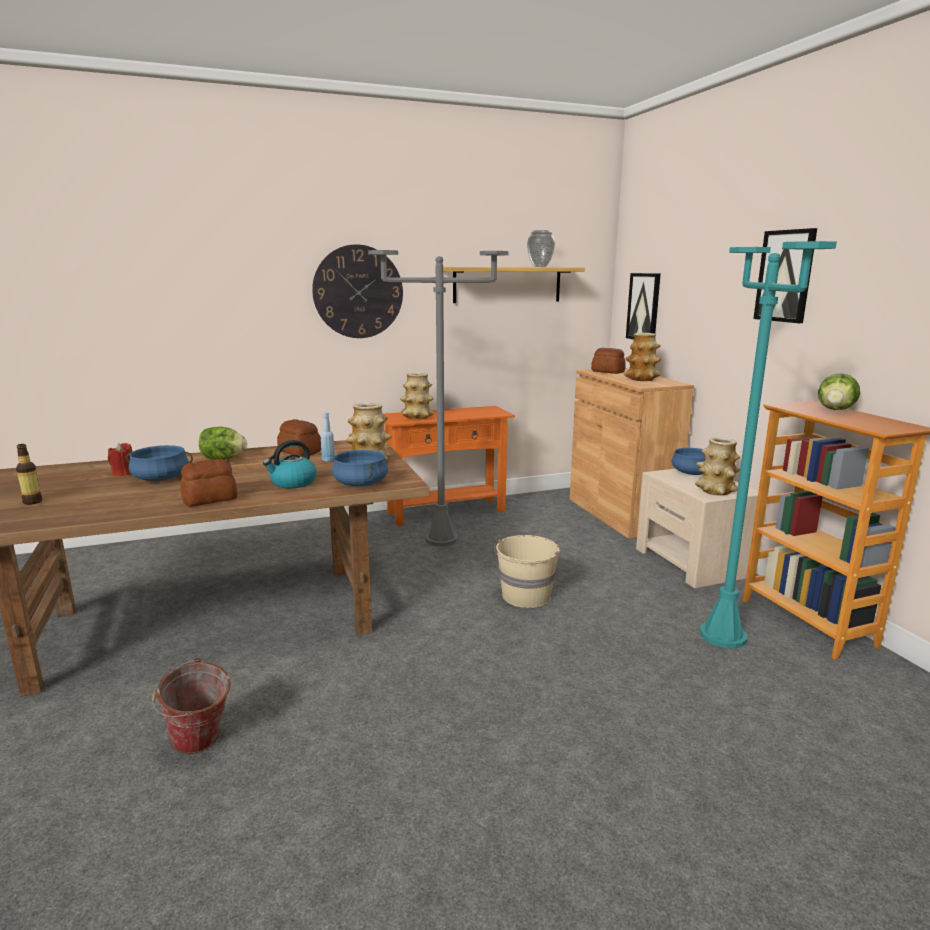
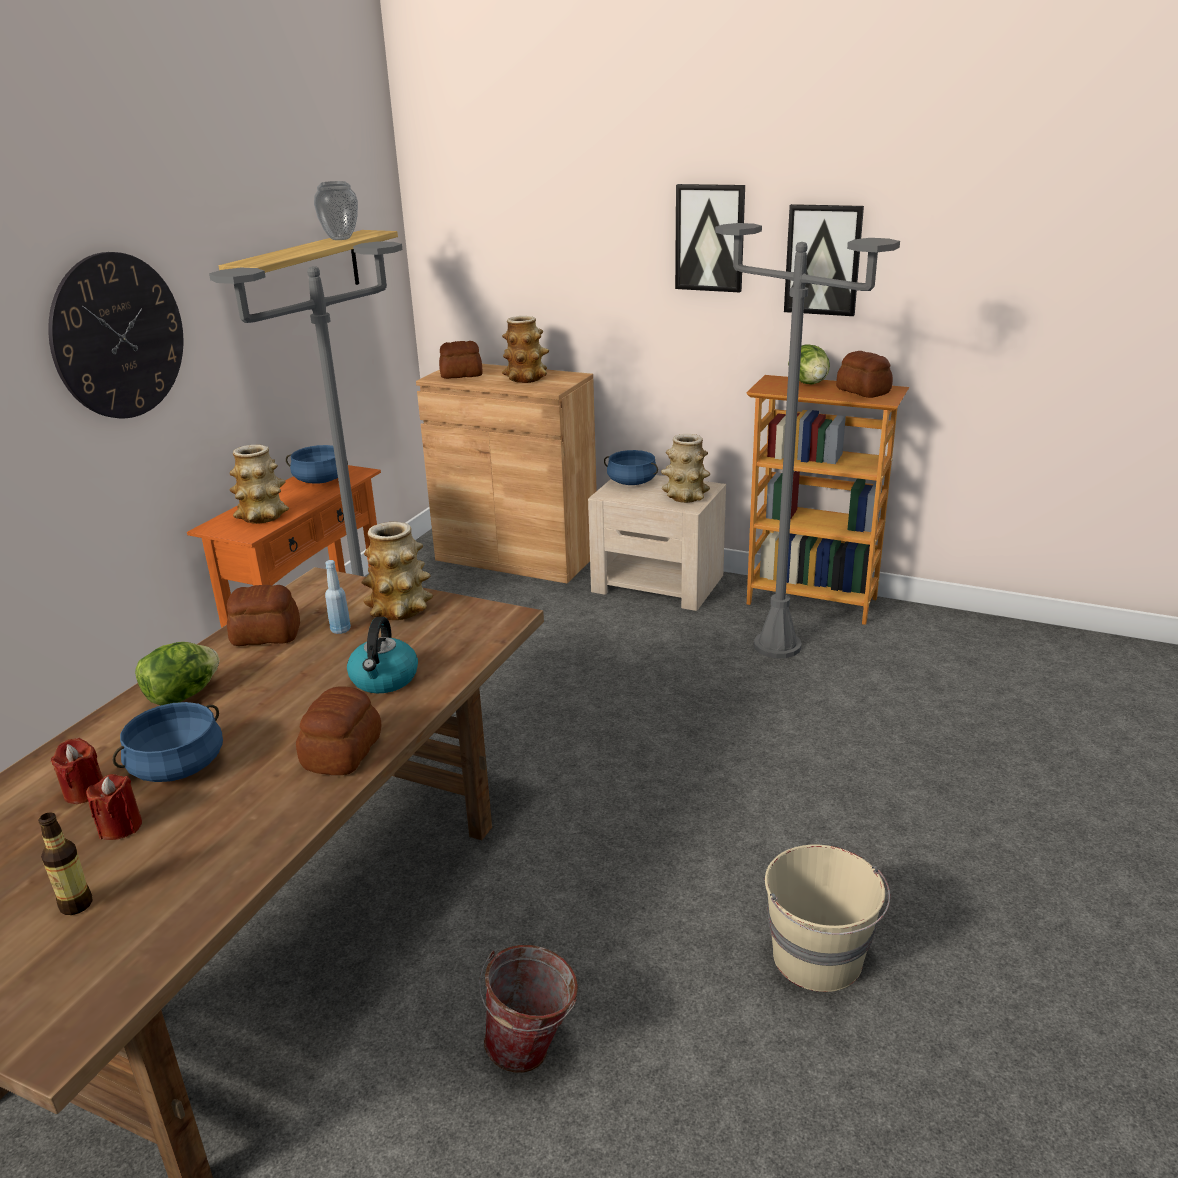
camera: 45 degrees left, 10 degrees up
blue cooking pot [332,450,388,487] -> blue cooking pot moved to [286,445,348,484]
beige bucket [494,535,560,608] -> beige bucket moved to [765,845,890,992]
picture [626,273,661,340] -> picture moved to [784,204,864,316]
turquoise floor lamp [700,241,837,649] -> grey floor lamp [715,223,900,658]
none -> red candle [86,774,142,840]
none -> bread [836,351,893,398]

